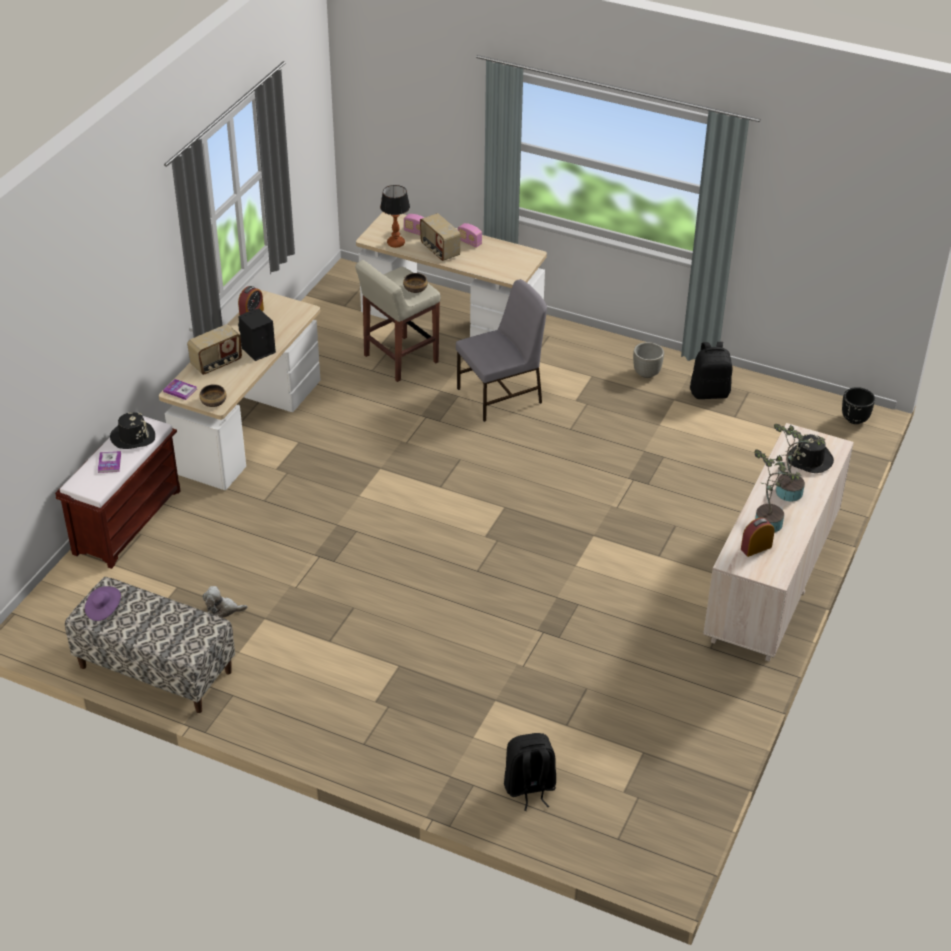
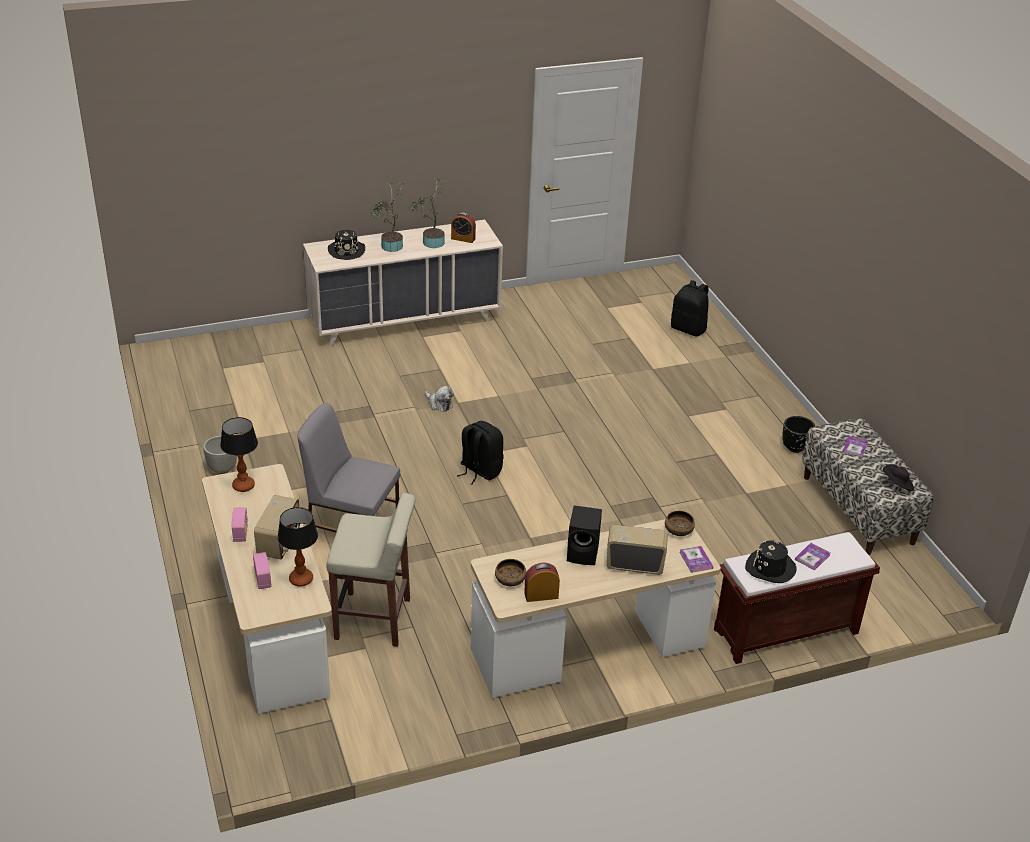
camera: 135 degrees left, 5 degrees down
purple hat [85,586,121,621] -> black hat [883,464,914,491]
plush toy [203,586,247,618] -> plush toy moved to [425,386,454,412]
bowl [403,273,428,293] -> bowl moved to [495,559,526,586]
black backpack [690,342,733,399] -> black backpack moved to [457,421,504,485]
black planter [842,387,875,424] -> black planter moved to [782,416,815,453]
none -> table lamp [220,417,258,492]
none -> book [843,436,868,457]

